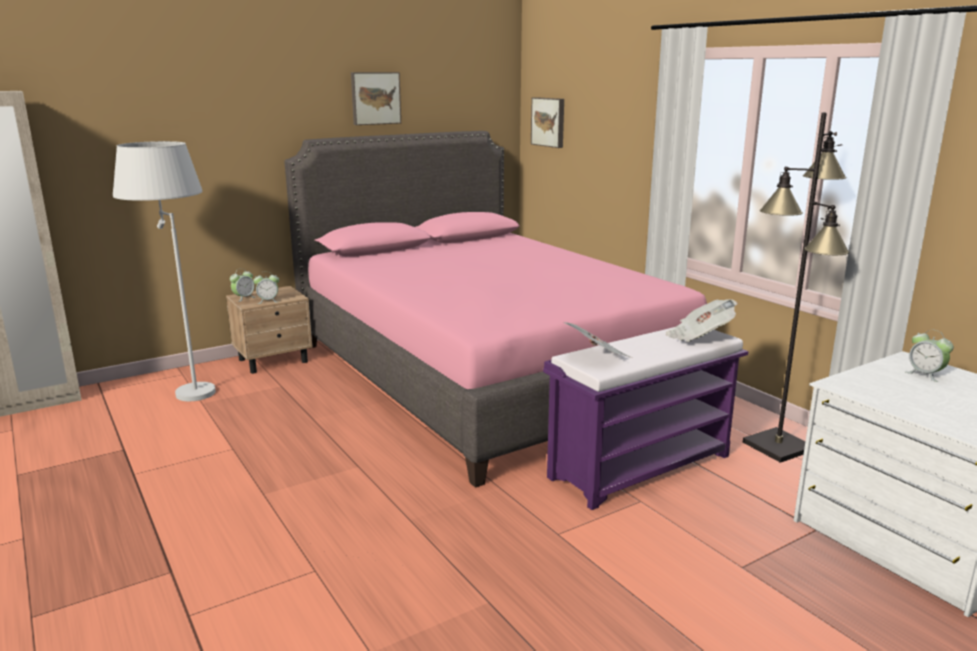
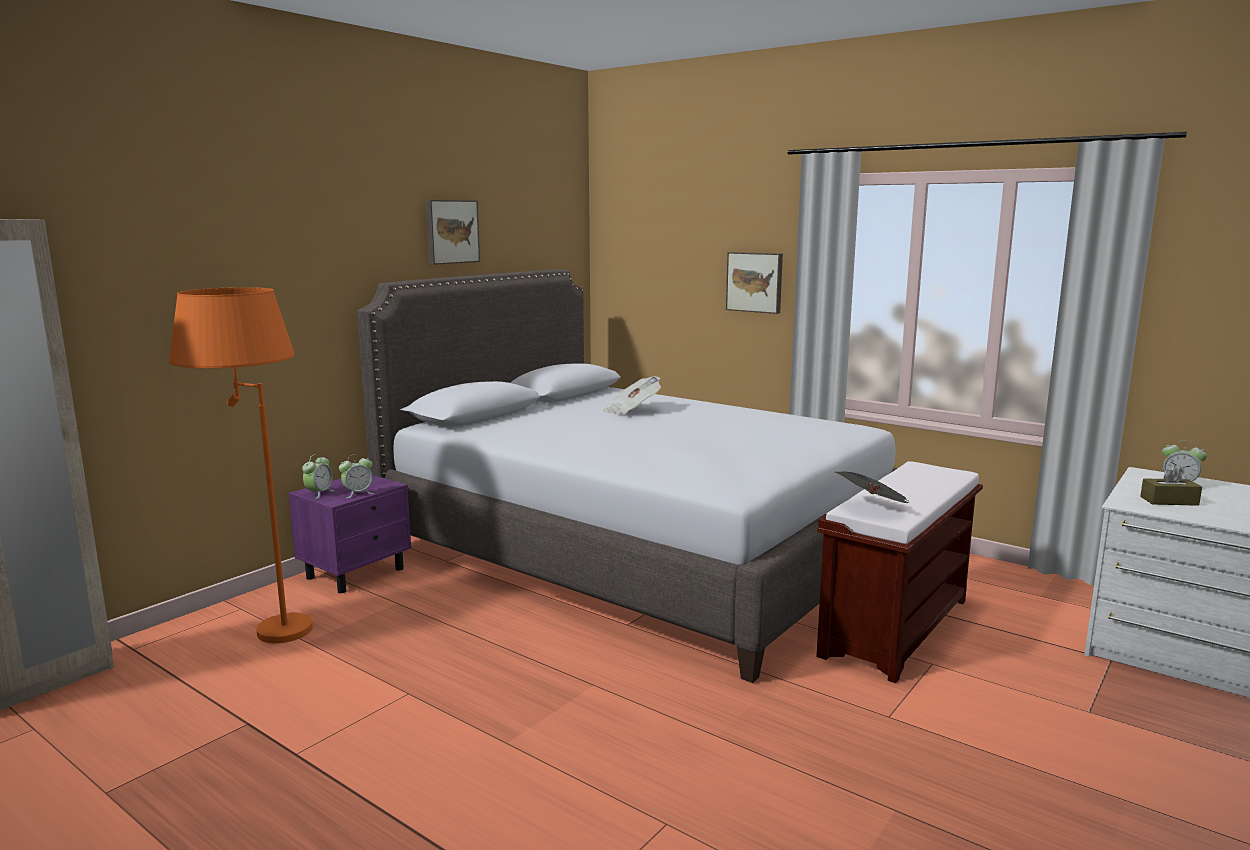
camera: 20 degrees left, 5 degrees down
white floor lamp [113,141,216,401] -> orange floor lamp [169,287,313,643]
beige nightstand [226,286,313,374] -> purple nightstand [288,475,411,593]
pink bed [284,131,720,488] -> grey bed [357,269,897,683]
picture [531,97,564,148] -> picture moved to [726,252,783,314]
purple bench [543,327,748,510] -> brown bench [816,461,983,683]
newspaper [666,299,738,342] -> newspaper moved to [604,376,661,414]
black floor lamp [743,112,849,463] -> none
none -> brown tissue box [1140,465,1202,506]

